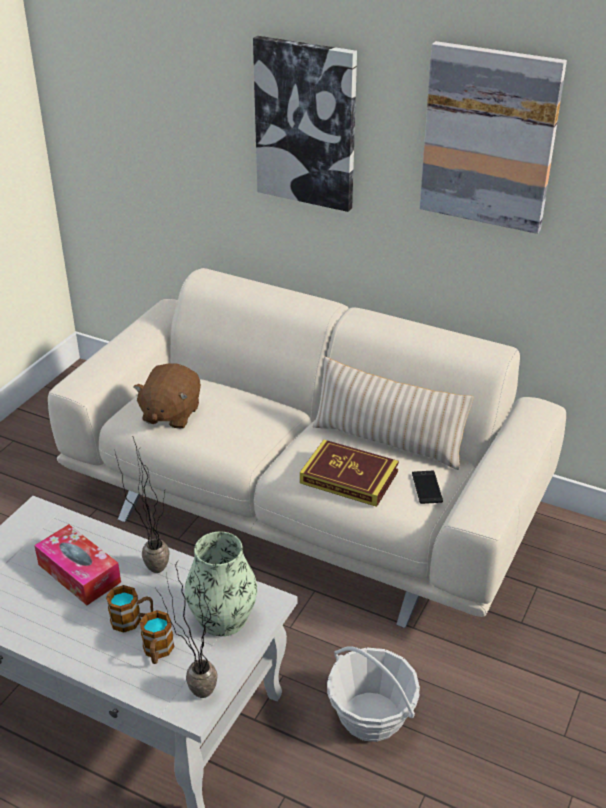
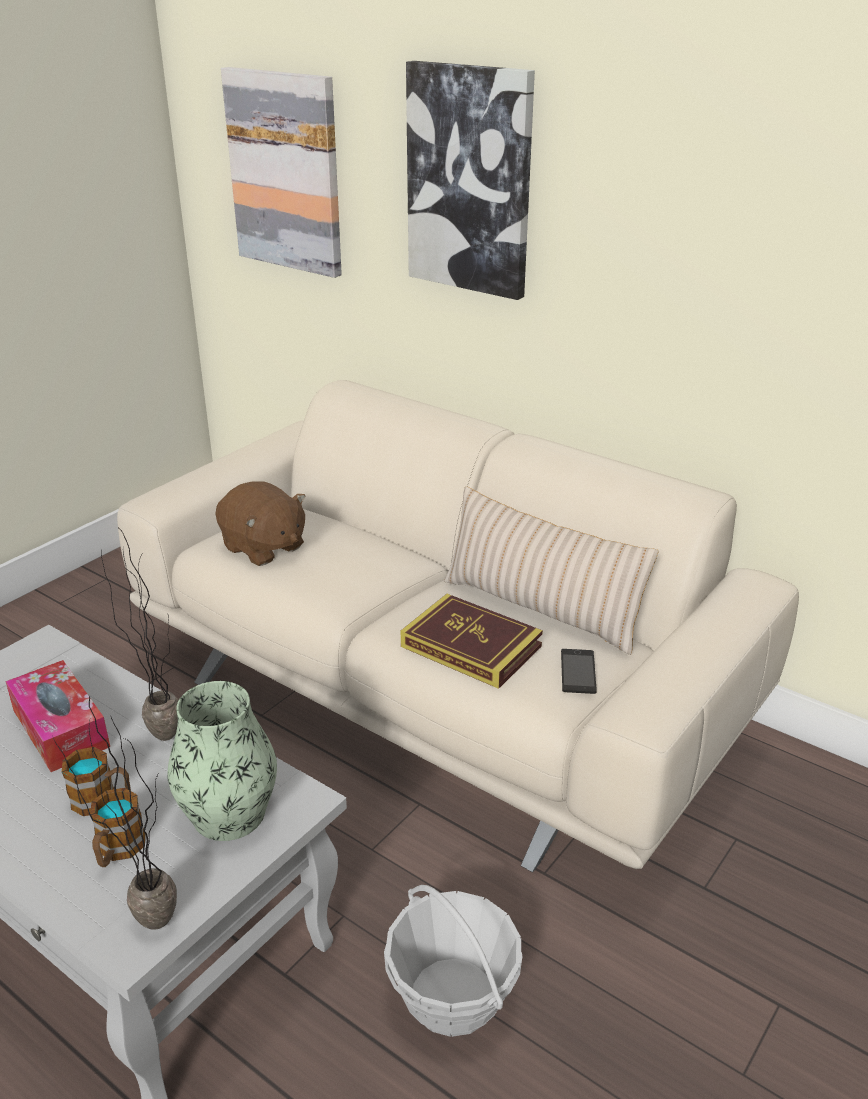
camera: 10 degrees right, 5 degrees down
brown plush toy [133,363,201,429] -> brown plush toy turned 75 degrees counterclockwise [215,482,306,566]
picture [420,41,567,234] -> picture moved to [221,67,342,278]

